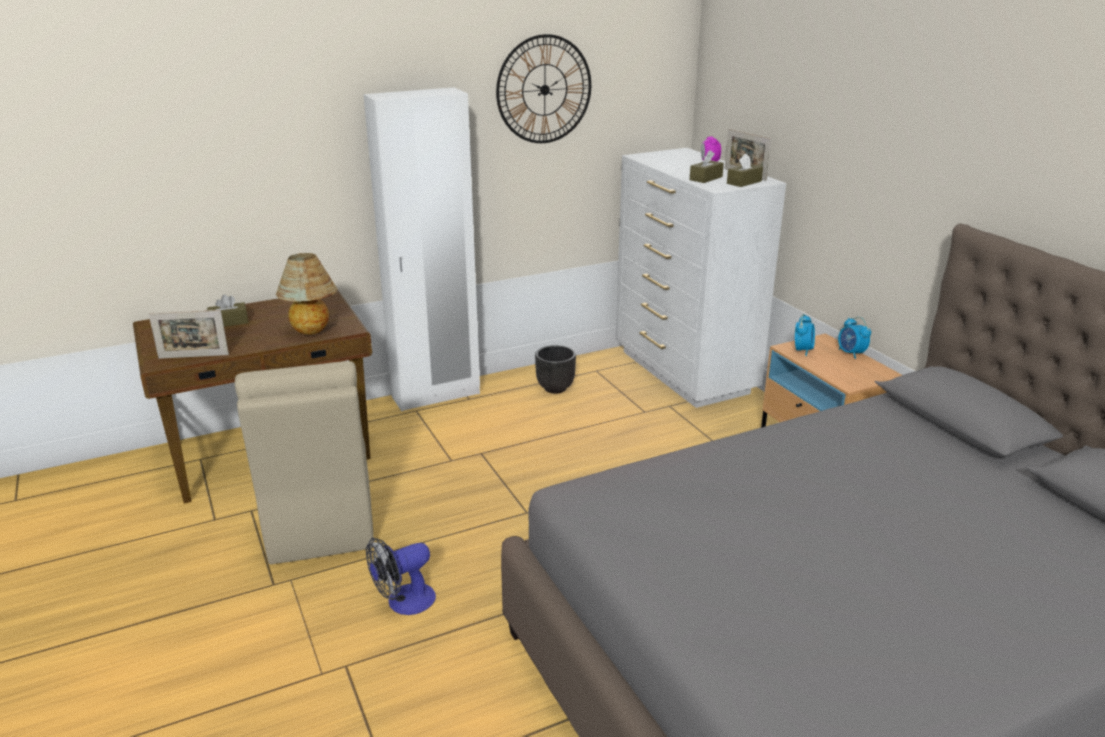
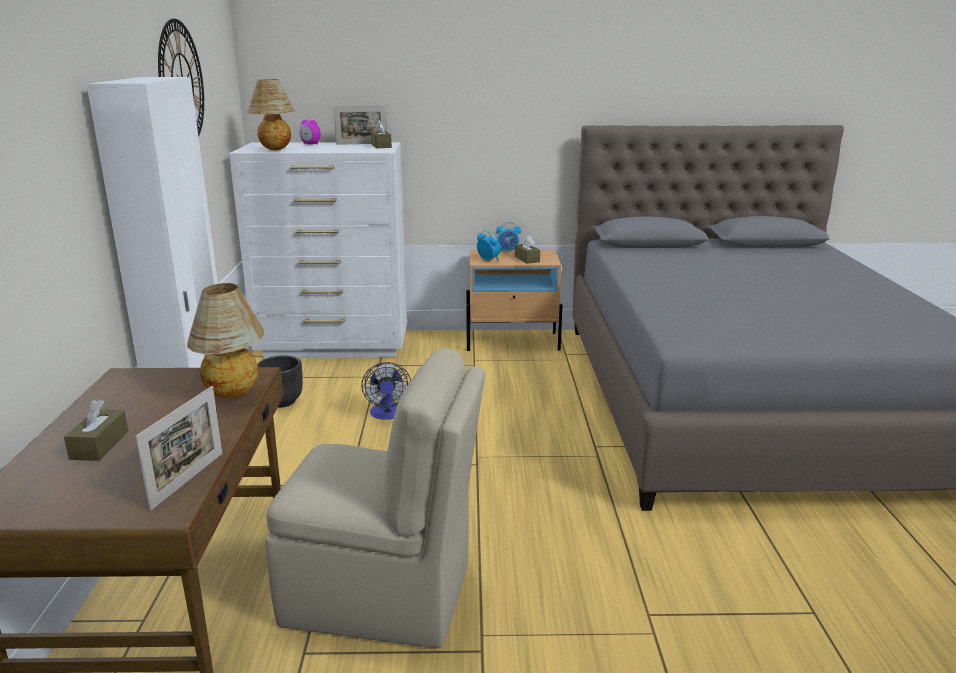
camera: 65 degrees left, 5 degrees down
fan [366,538,436,615] -> fan moved to [361,362,411,420]
brown tissue box [690,150,724,183] -> brown tissue box moved to [515,236,540,264]
none -> table lamp [247,79,294,151]

